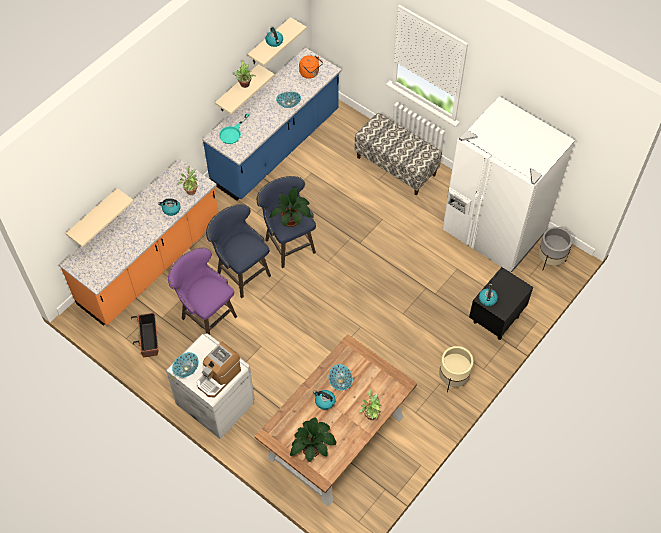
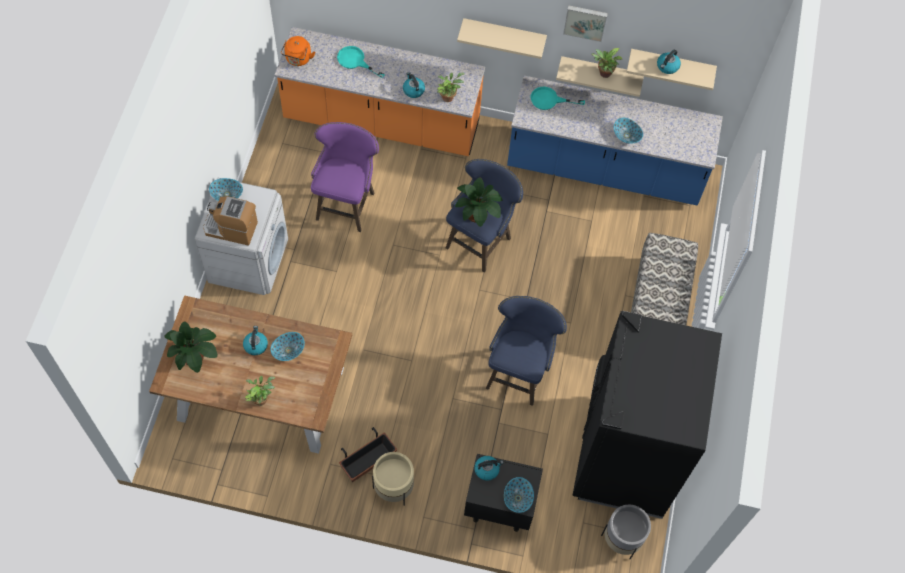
camera: 60 degrees right, 5 degrees up
beige shelf [66,188,134,247] -> beige shelf moved to [457,18,547,59]
planter [131,313,159,357] -> planter moved to [339,427,397,482]
blue stool [206,204,271,298] -> blue stool moved to [486,296,567,406]
orange kettle [299,55,323,79] -> orange kettle moved to [281,36,315,66]
white fridge [442,96,575,272] -> black fridge [572,311,722,519]
none -> turquoise frying pan [337,46,385,78]
none -> bowl [504,477,534,513]
none -> picture [563,5,608,42]

